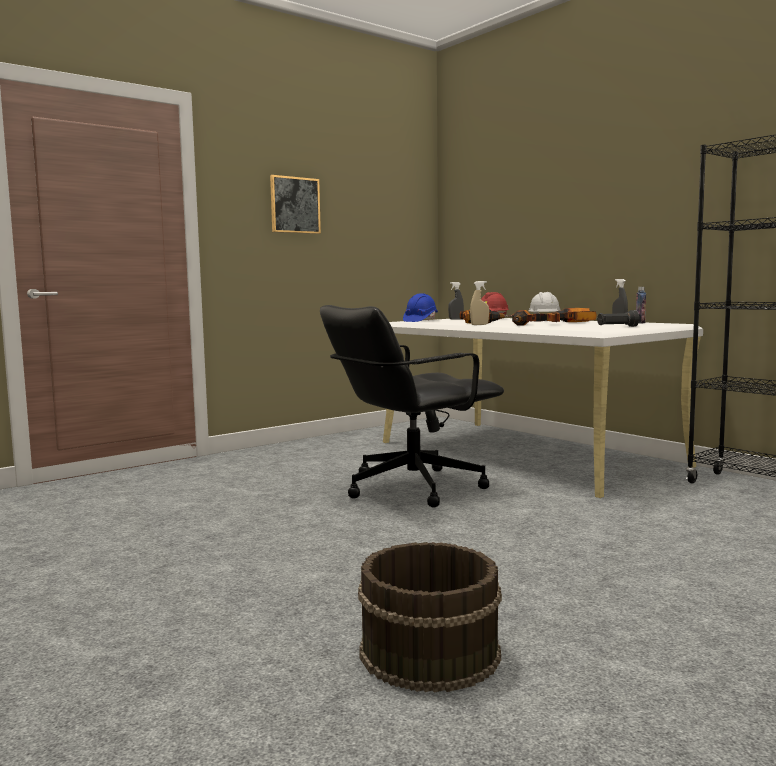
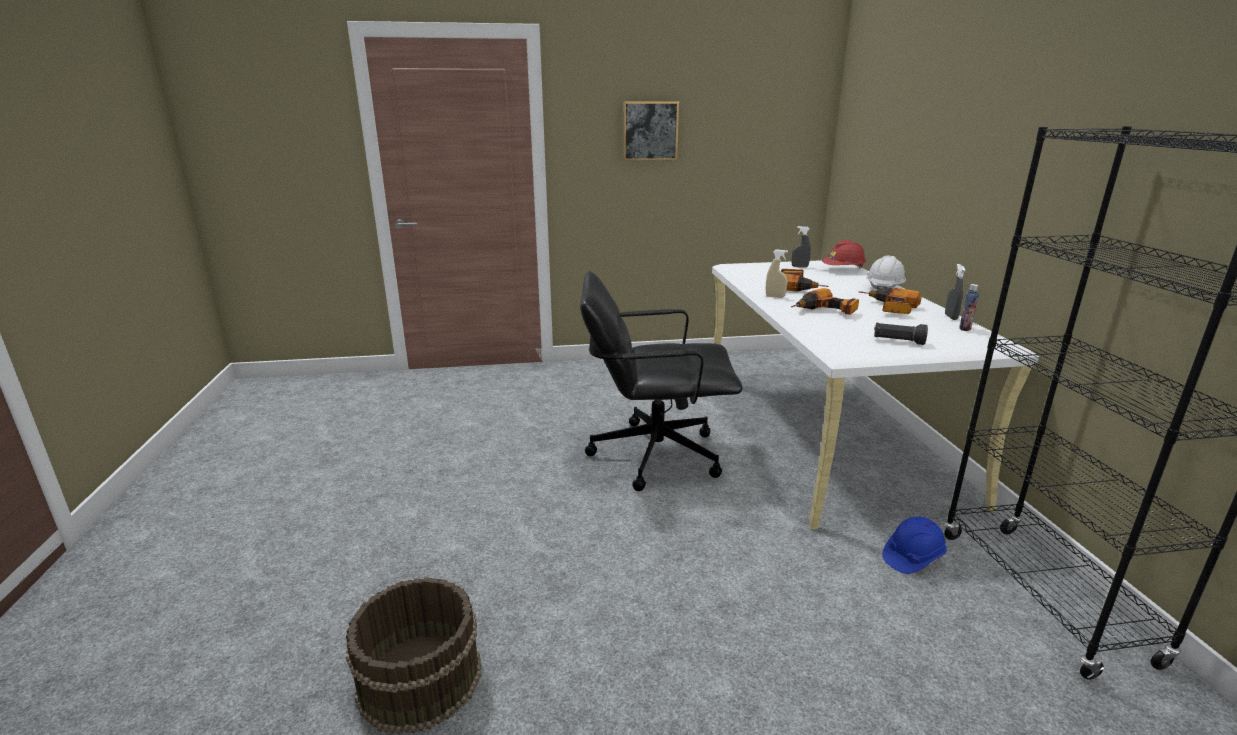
camera: 30 degrees right, 15 degrees up
blue hard hat [403,293,438,322] -> blue hard hat moved to [882,516,947,574]

